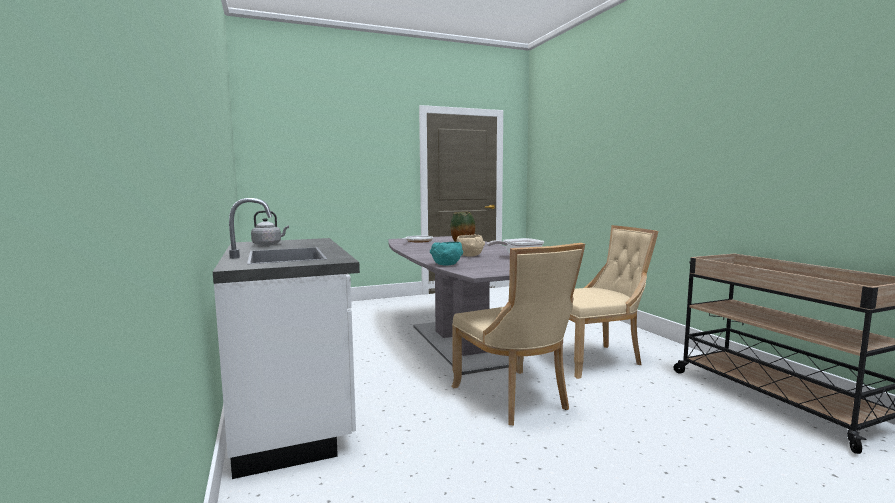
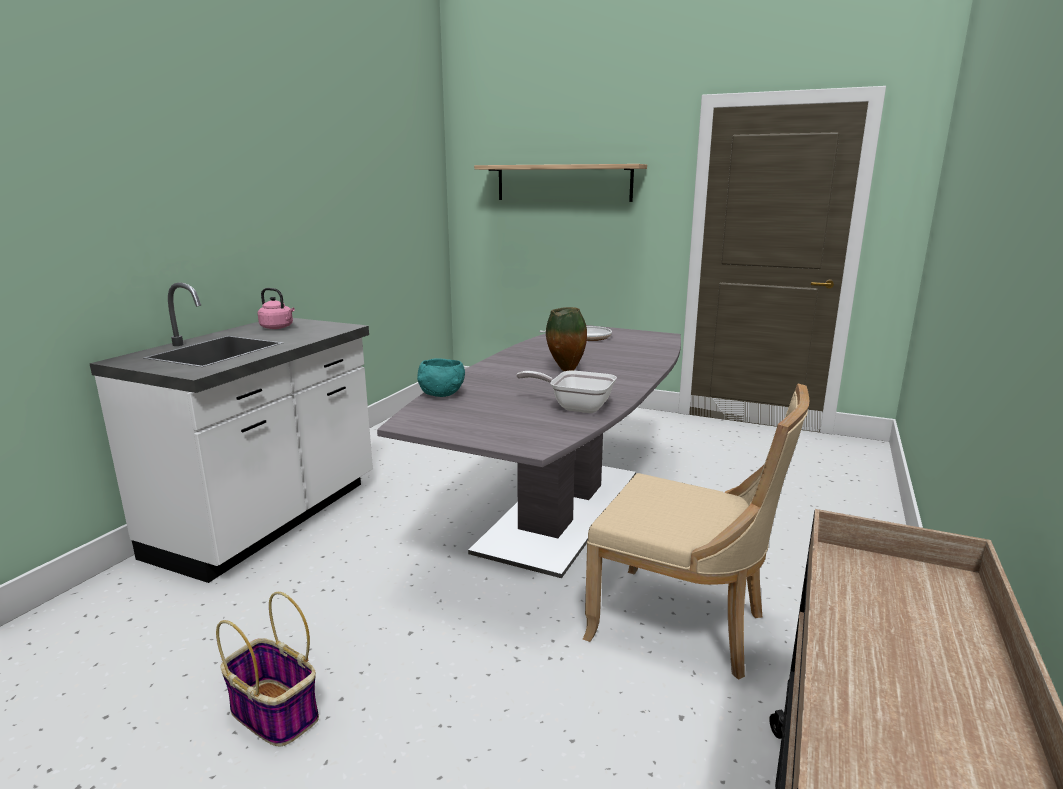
camera: 45 degrees right, 10 degrees up
grey kettle [251,210,289,246] -> pink kettle [258,288,295,329]
beige chair [451,243,585,425] -> none
beige bowl [456,234,485,257] -> none
none -> basket [216,592,319,747]
none -> shelf [474,164,647,202]

